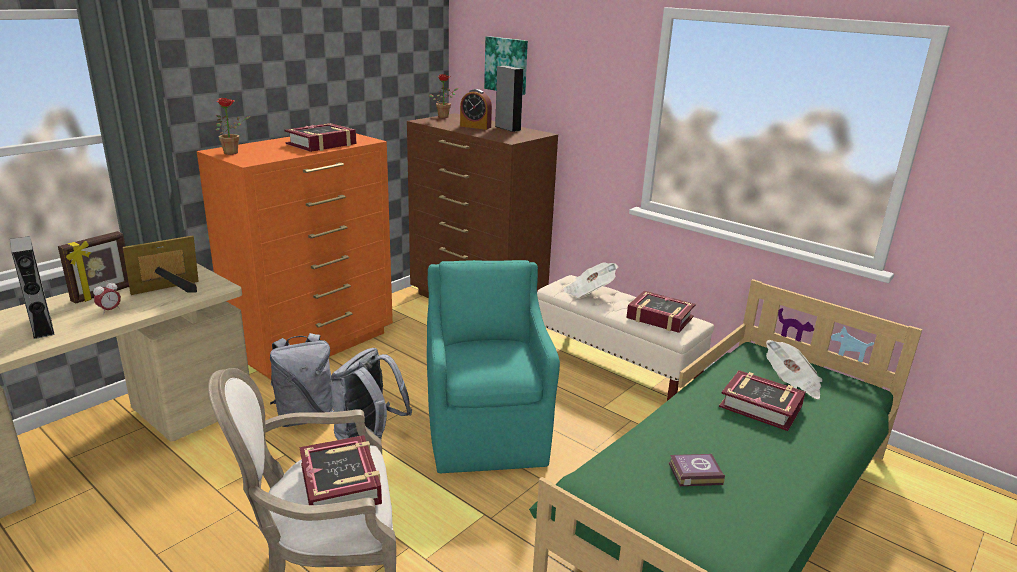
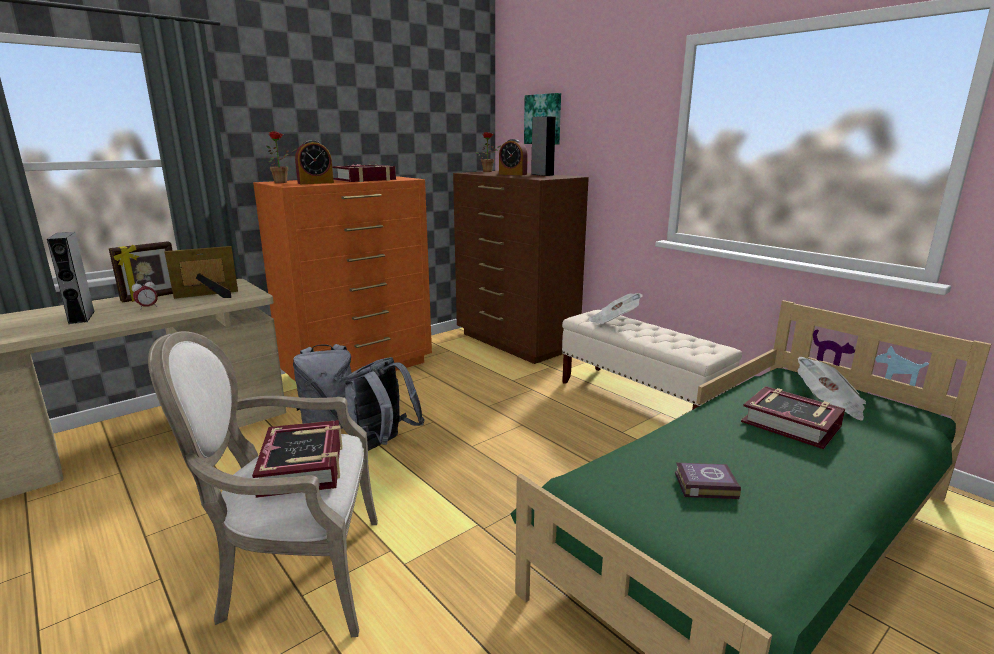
camera: 10 degrees right, 5 degrees down
turquoise armchair [427,260,560,473] -> none
book [626,291,695,333] -> none
none -> alarm clock [295,140,334,184]

